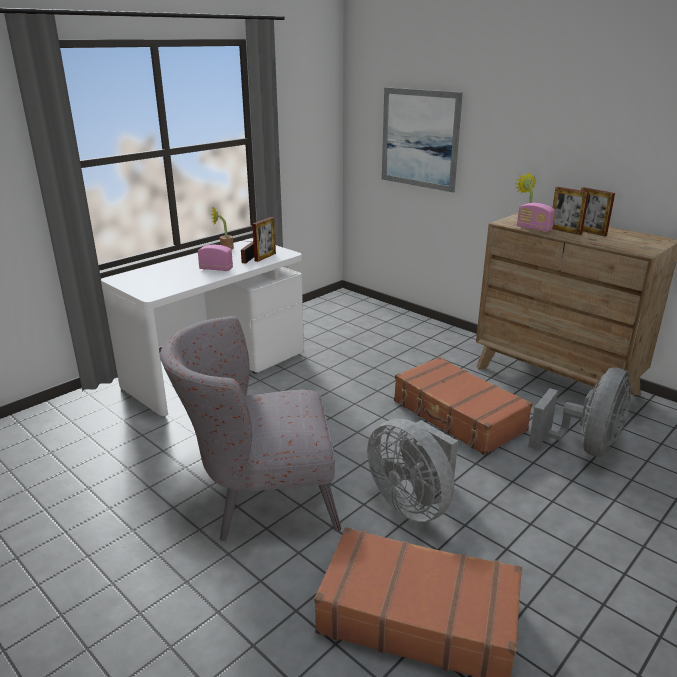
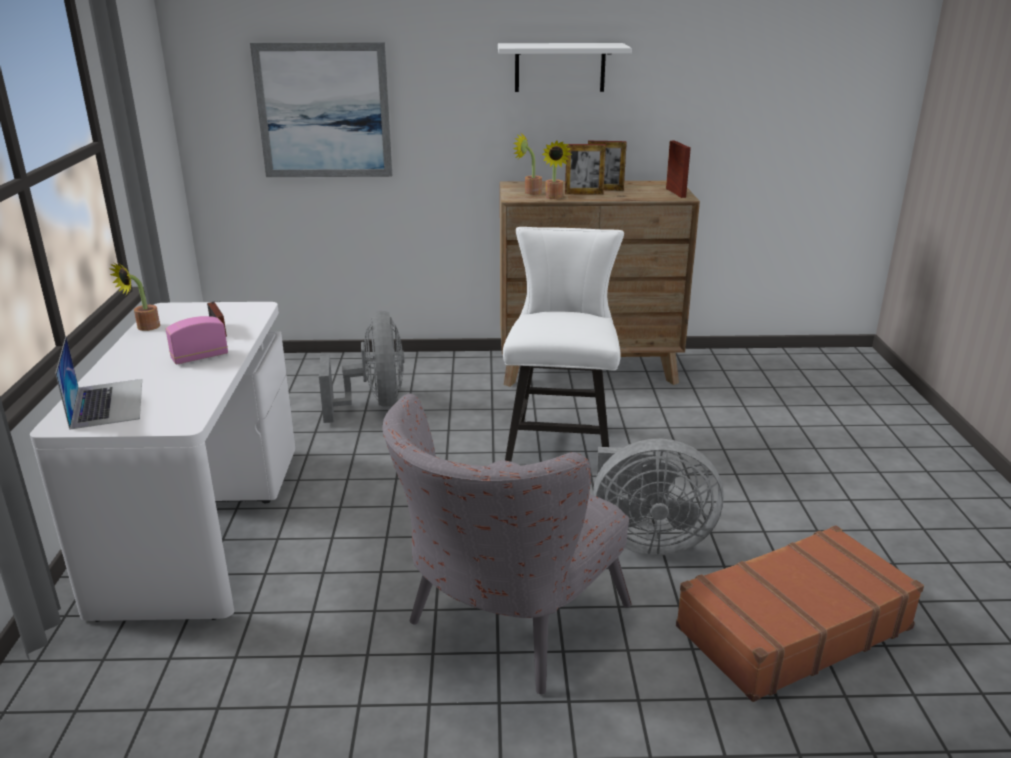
camera: 45 degrees left, 0 degrees up
picture frame [252,217,276,262] -> picture frame moved to [666,140,691,198]
brown suitcase [394,357,533,455] -> white chair [503,227,624,462]
radio [517,203,555,232] -> potted plant [542,141,572,199]
grey fan [528,367,632,457] -> grey fan moved to [319,311,404,423]
none -> laptop [55,336,142,430]
none -> white shelf [498,43,632,92]

